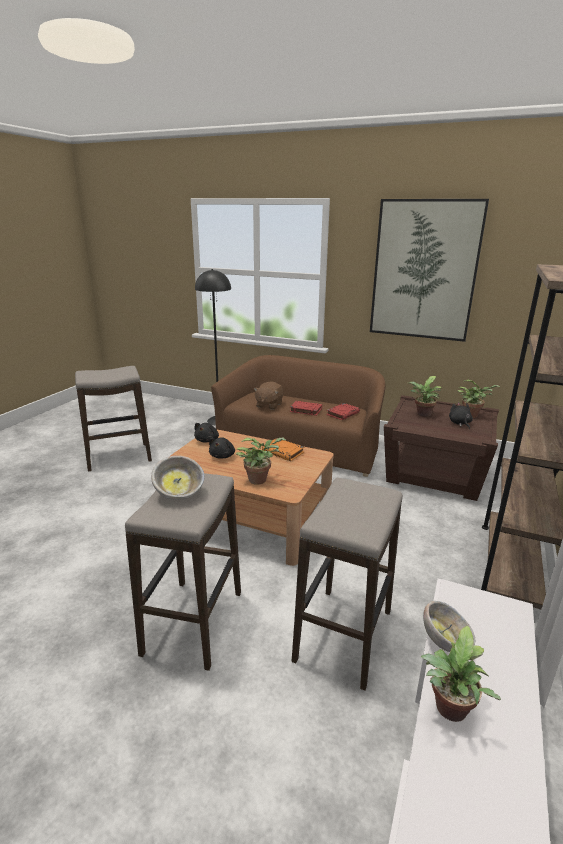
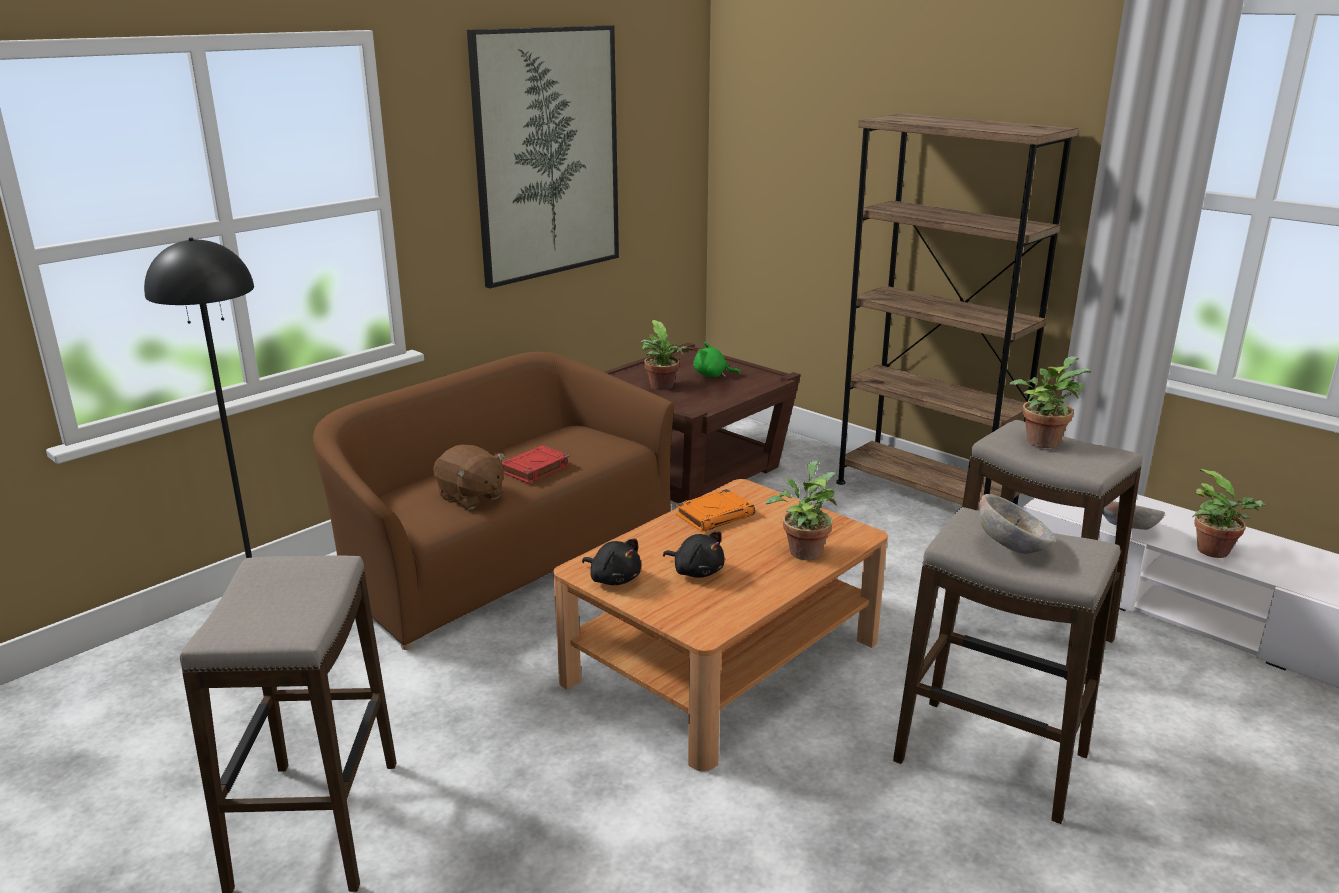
camera: 70 degrees left, 0 degrees up
red book [327,403,360,420] -> none
black plush toy [449,402,473,429] -> green plush toy [693,342,741,377]
potted plant [457,379,500,418] -> potted plant moved to [1009,356,1091,448]

